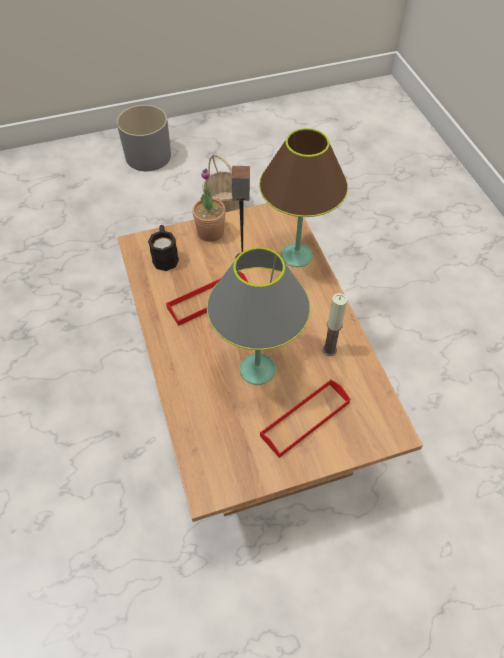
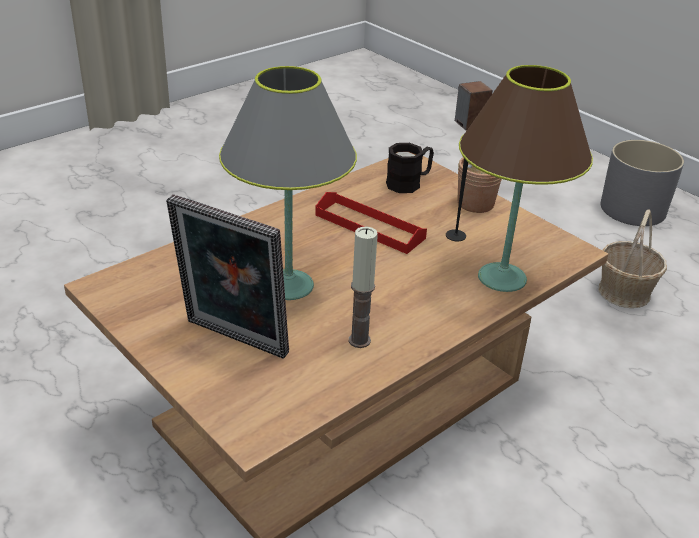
camera: 65 degrees right, 20 degrees down
red tray [260,379,350,458] -> picture frame [166,194,289,359]

